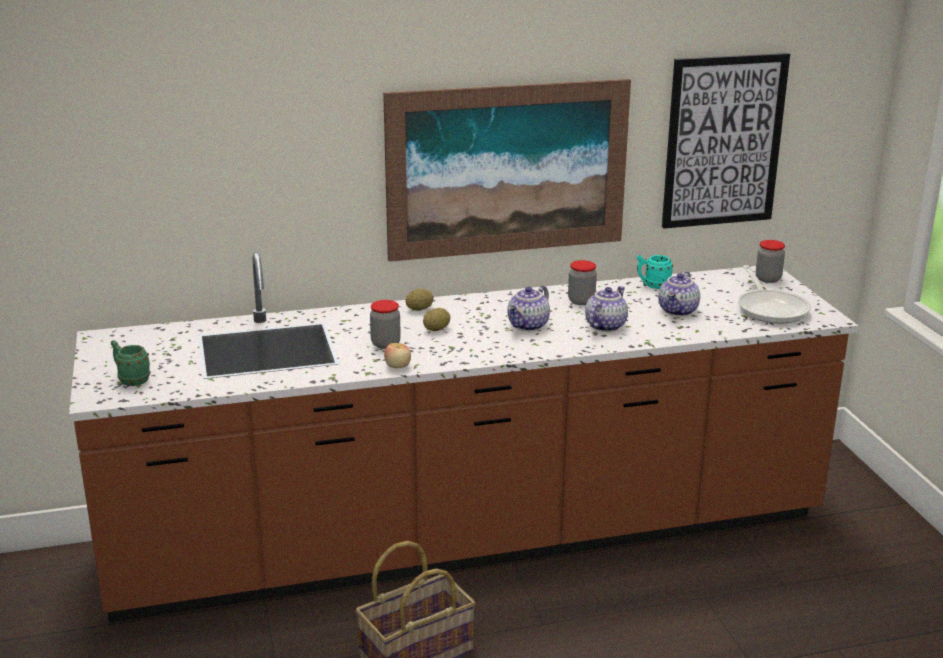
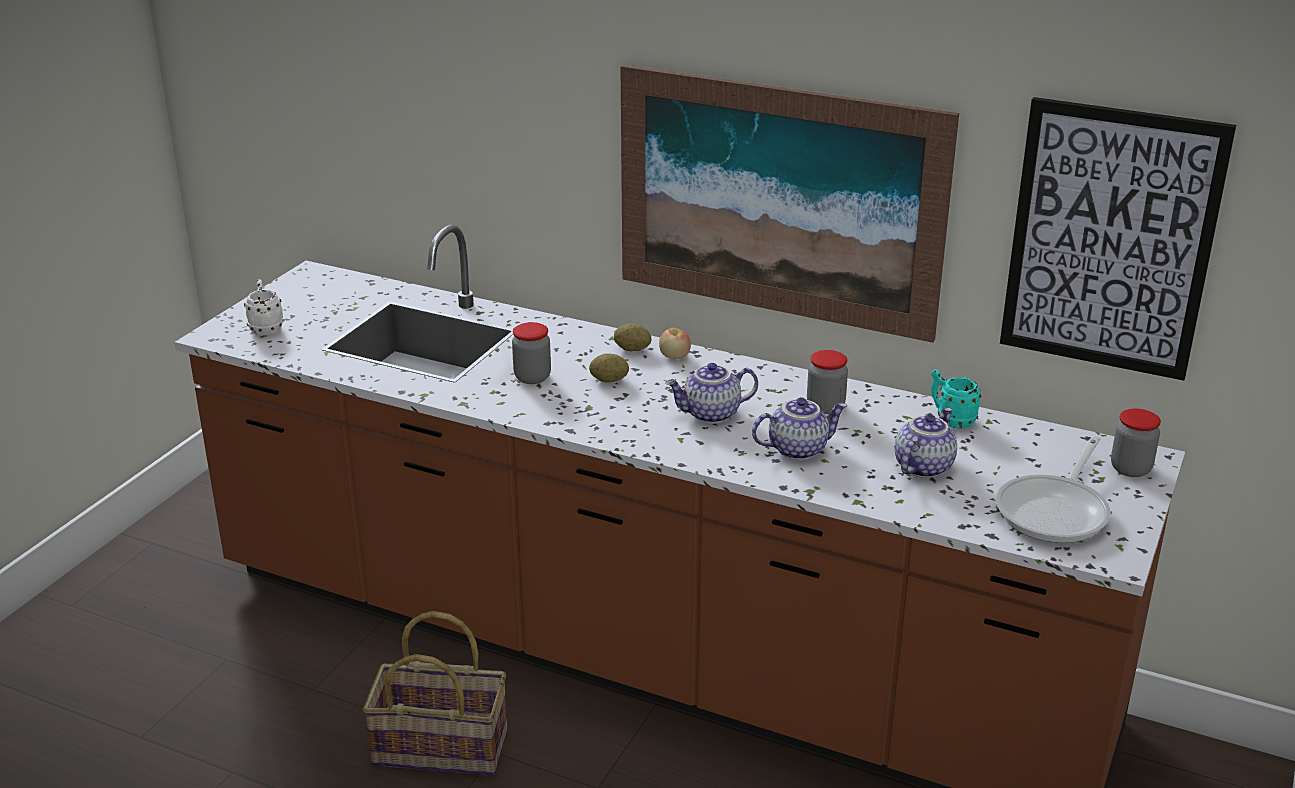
camera: 40 degrees right, 5 degrees up
green mug [111,340,150,386] -> white mug [244,280,283,335]
apple [384,343,411,368] -> apple moved to [659,328,691,359]
teapot [658,271,700,317] -> teapot turned 150 degrees clockwise [895,408,957,478]

